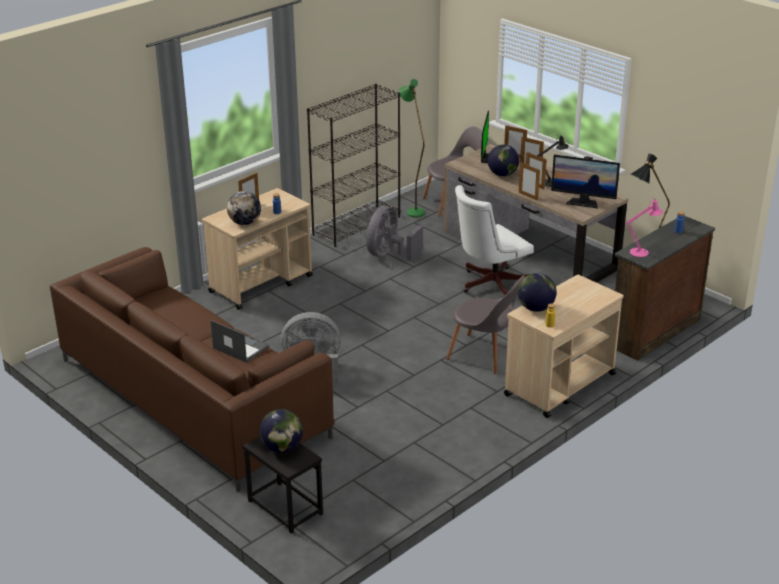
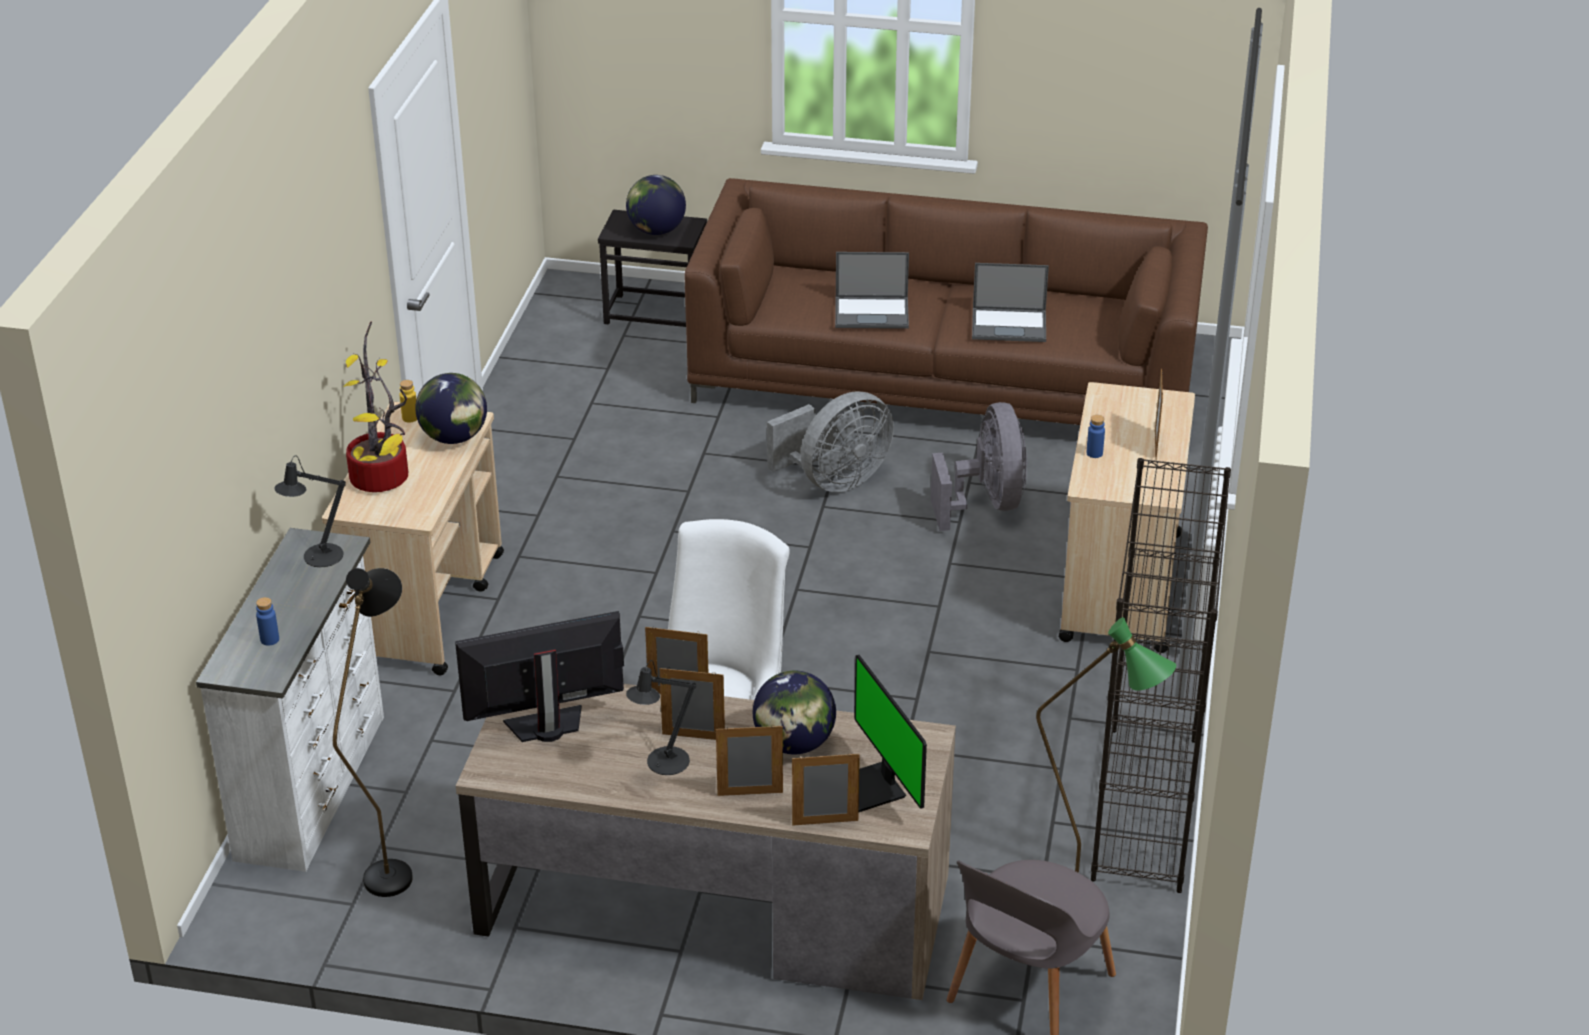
camera: 145 degrees right, 5 degrees up
globe [227,191,261,225] -> none
grey fan [366,206,423,261] -> grey fan moved to [931,402,1027,531]
grey chair [446,275,525,374] -> none
brown dresser [614,216,715,361] -> white dresser [196,528,384,872]
pink table lamp [626,198,663,257] -> black table lamp [274,456,346,567]
none -> potted plant [343,322,408,492]
none -> laptop [972,263,1049,342]

